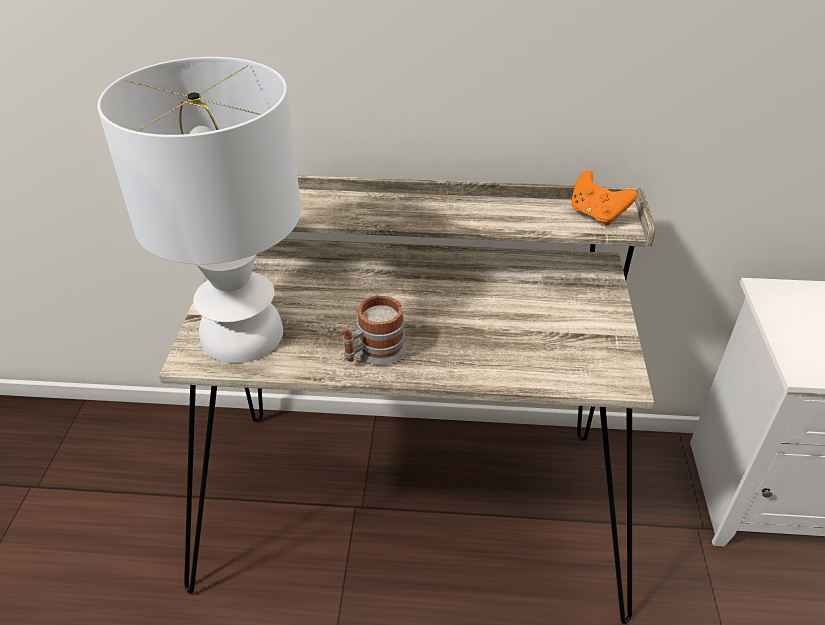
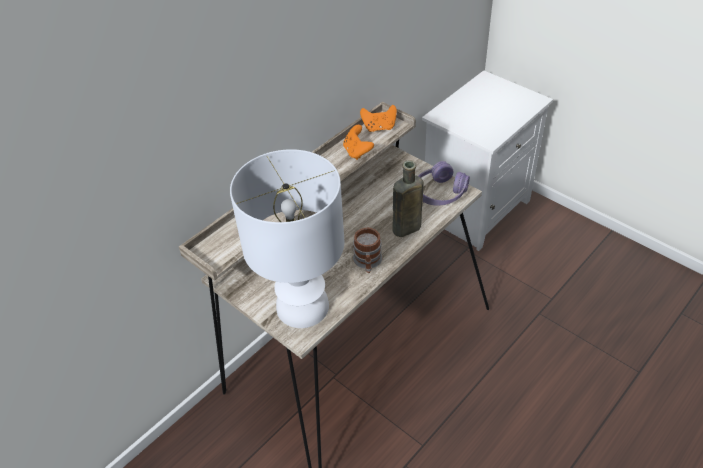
camera: 50 degrees left, 5 degrees up
none -> orange game controller [343,125,374,160]
none -> brown bottle [392,160,424,237]
none -> purple headphones [419,161,470,205]

